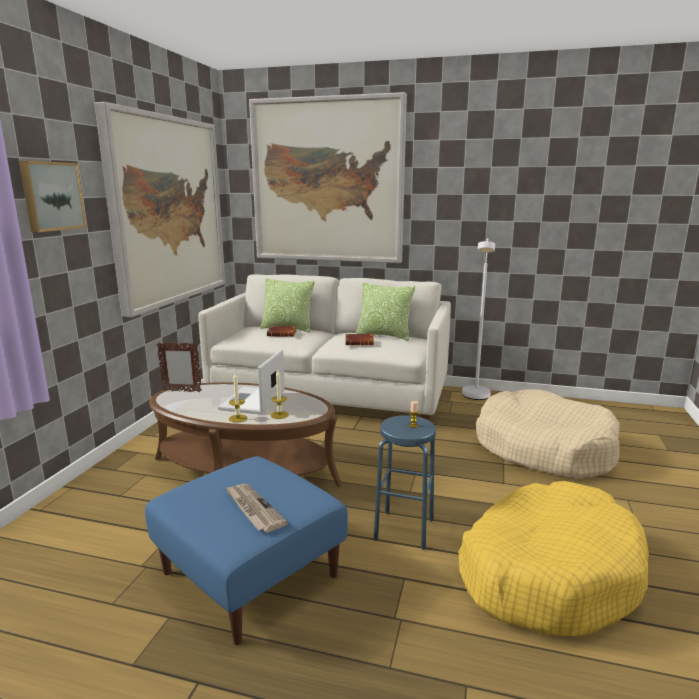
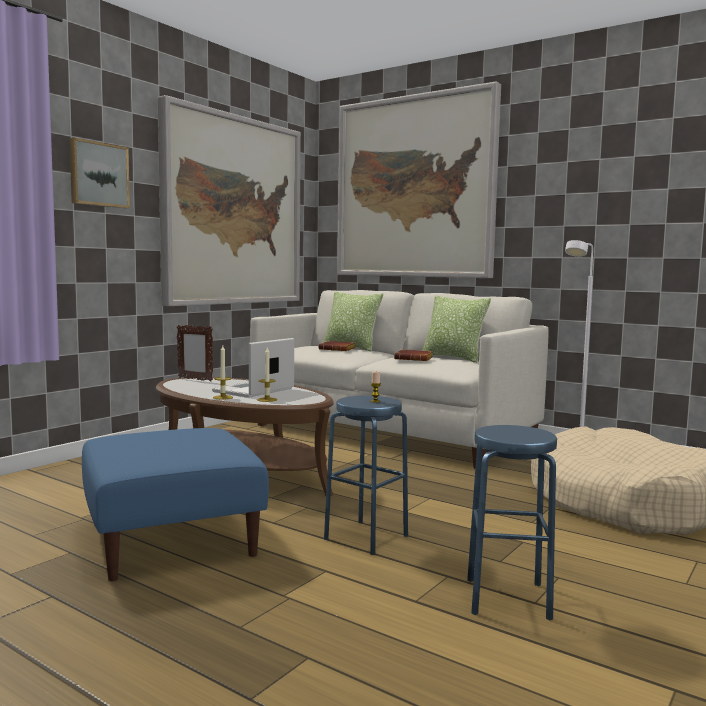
camera: 20 degrees right, 10 degrees down
newspaper [225,484,288,532] -> none
yellow dog bed [458,481,649,636] -> blue stool [467,425,557,621]

